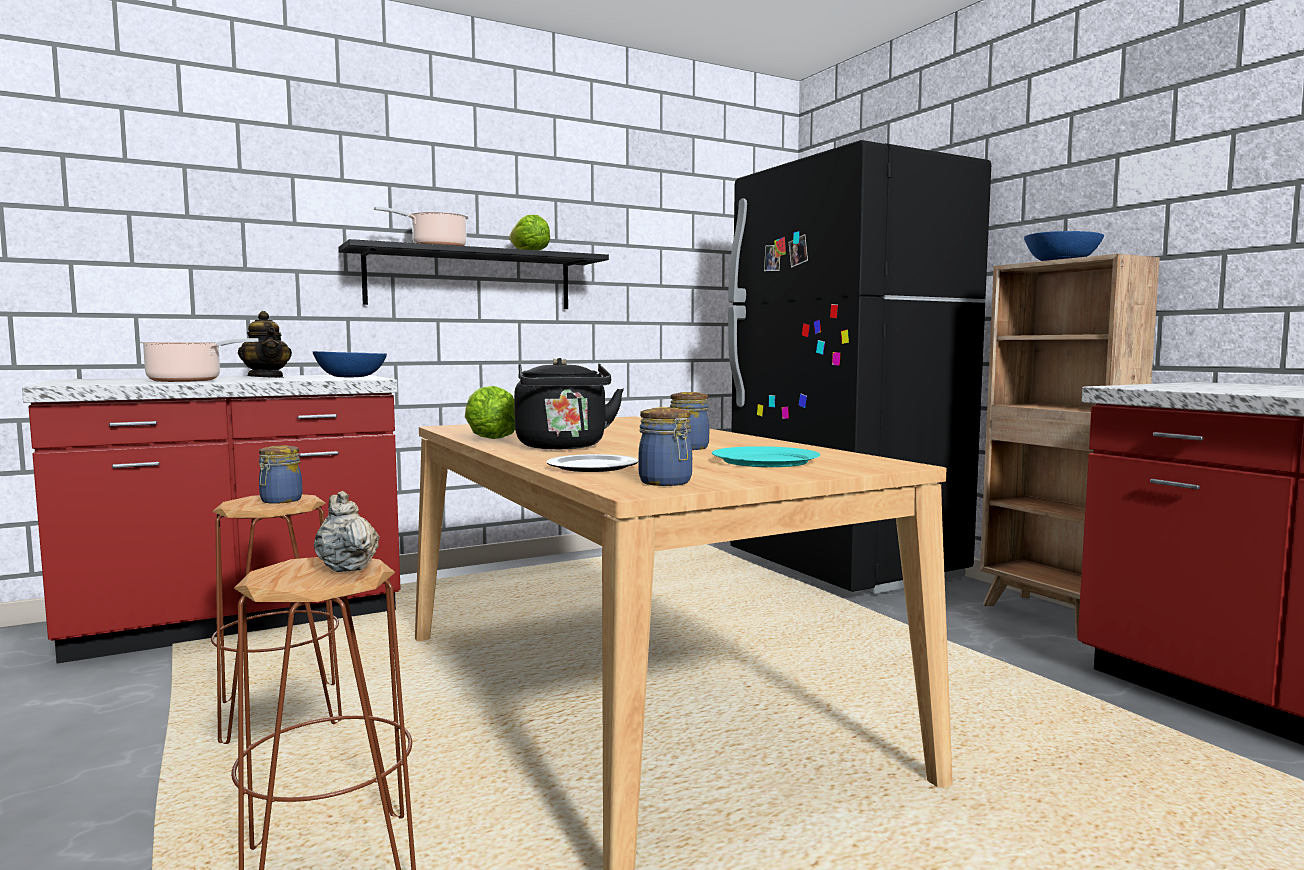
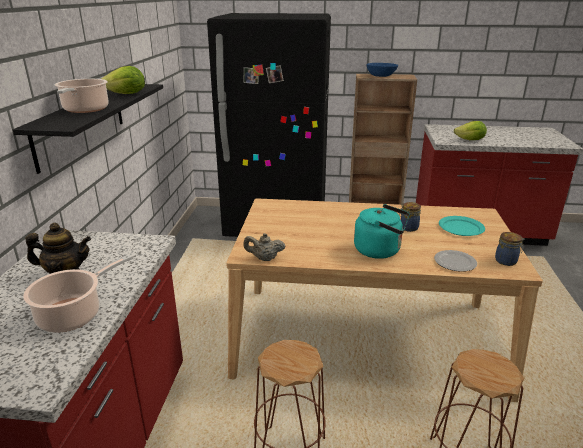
camera: 55 degrees left, 20 degrees up
jar [259,445,303,504] -> none
blue bowl [313,351,387,378] -> none
beige teapot [313,491,379,572] -> beige teapot moved to [243,233,285,261]
lettuce [465,386,515,439] -> lettuce moved to [454,121,487,140]
black kettle [514,358,624,449] -> turquoise kettle [354,204,409,259]

